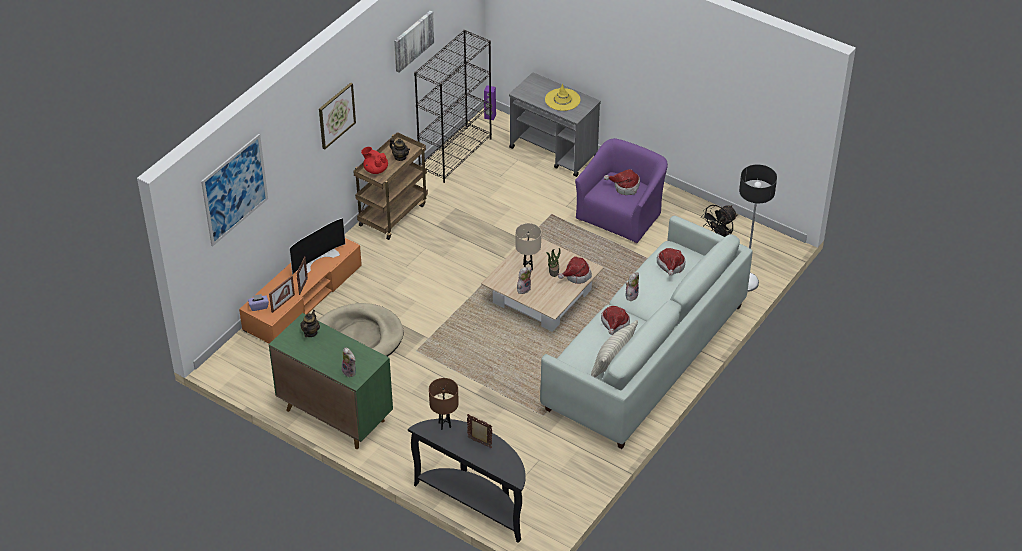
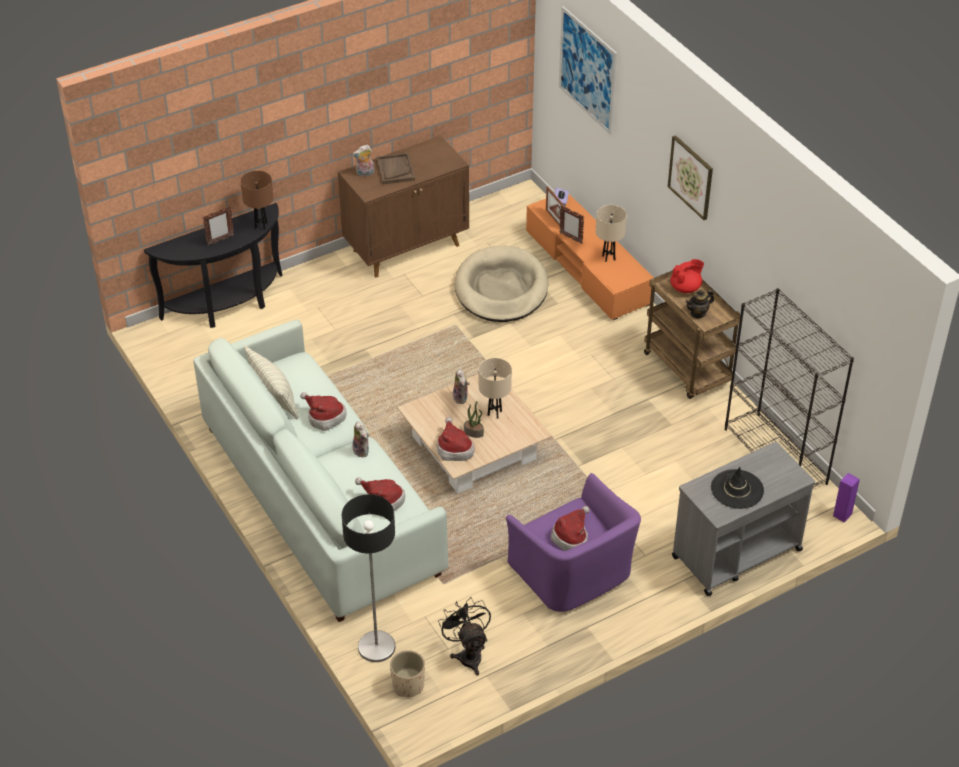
camera: 115 degrees right, 0 degrees up
green cabinet [269,313,393,449] -> brown cabinet [338,136,469,277]
television [289,218,345,275] -> beige table lamp [596,205,627,262]
teapot [300,310,320,337] -> none
picture [394,11,434,73] -> none
yellow hat [545,84,580,111] -> black hat [711,466,764,509]
none -> brown tray [376,153,415,184]
none -> beige planter [390,650,425,697]

